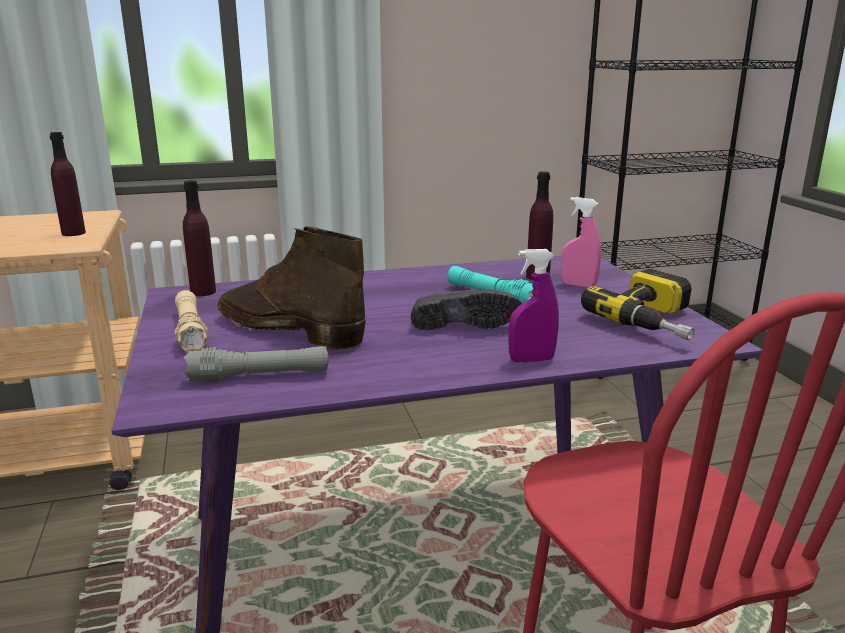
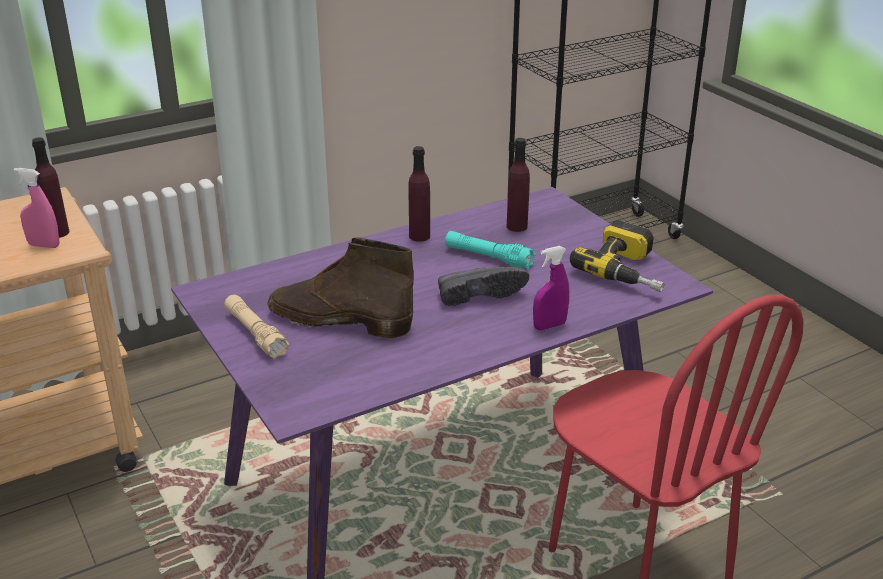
camera: 15 degrees left, 10 degrees up
purple bottle [183,180,216,296] -> purple bottle moved to [409,146,430,242]
grey flashlight [184,346,329,383] -> none
pink spray bottle [561,197,601,288] -> pink spray bottle moved to [14,168,60,248]

